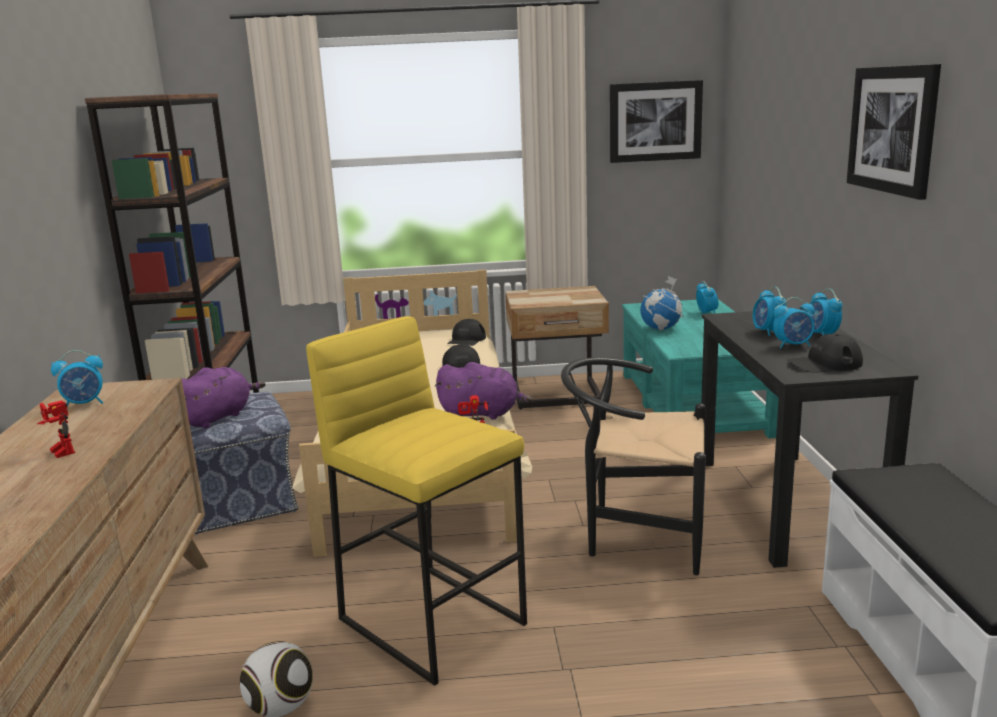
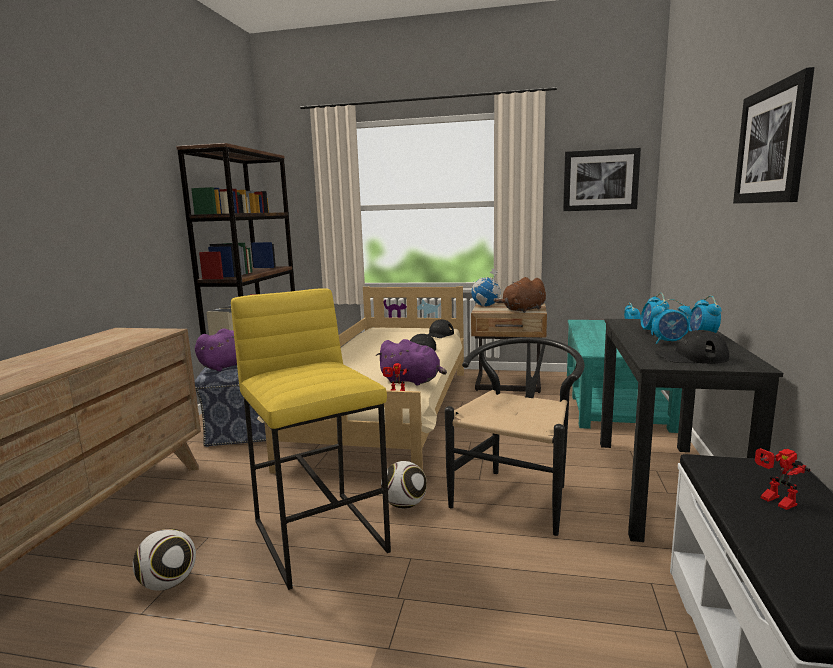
camera: 15 degrees right, 5 degrees down
toy robot [37,400,75,458] -> toy robot moved to [755,448,810,510]
alarm clock [51,350,103,407] -> none
black chair [561,357,706,575] -> black chair turned 90 degrees clockwise [445,337,584,536]
globe [640,276,684,331] -> globe moved to [471,269,501,307]
none -> football [381,461,427,509]
none -> brown plush toy [493,277,546,313]

